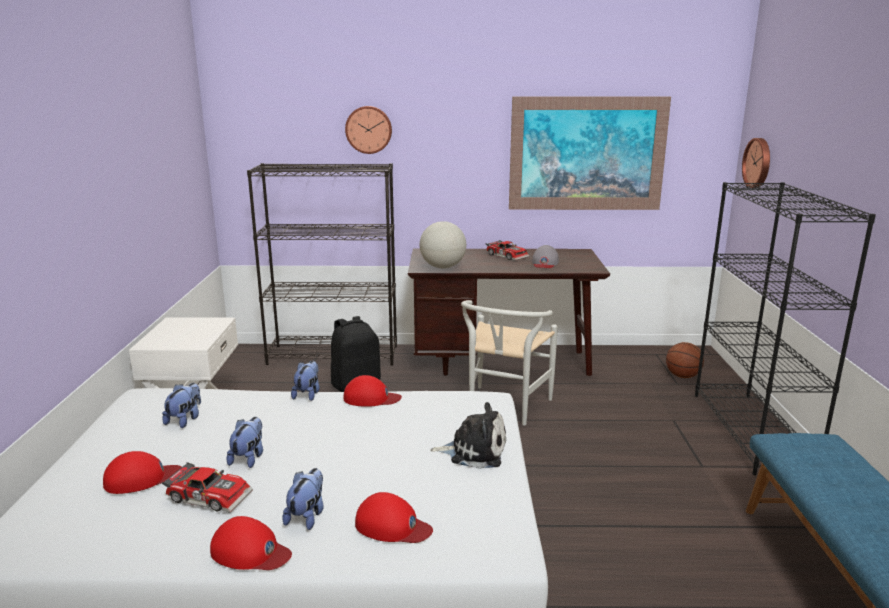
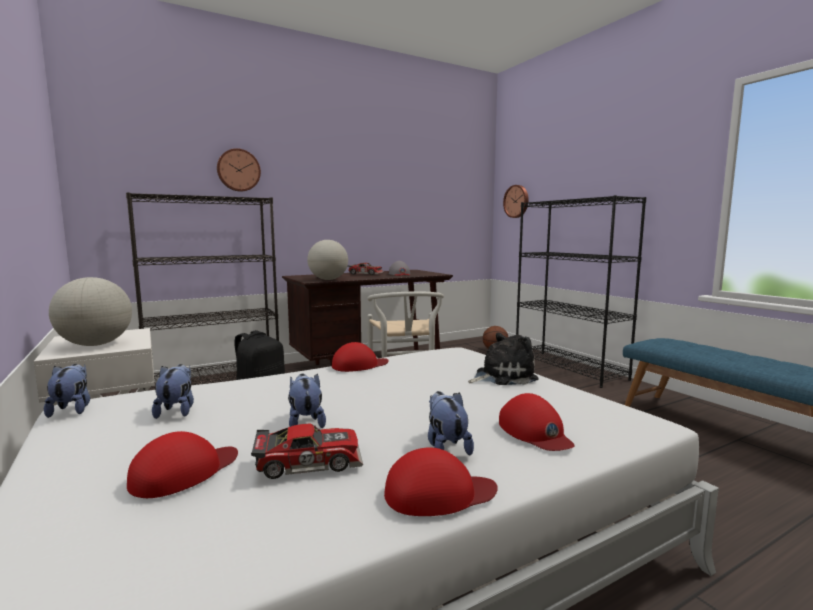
camera: 30 degrees left, 10 degrees down
plush toy [291,360,320,401] -> plush toy moved to [44,364,90,418]
red cap [355,492,433,543] -> red cap turned 75 degrees clockwise [499,393,575,451]
picture [509,97,671,210] -> none
none -> globe [49,277,132,346]

